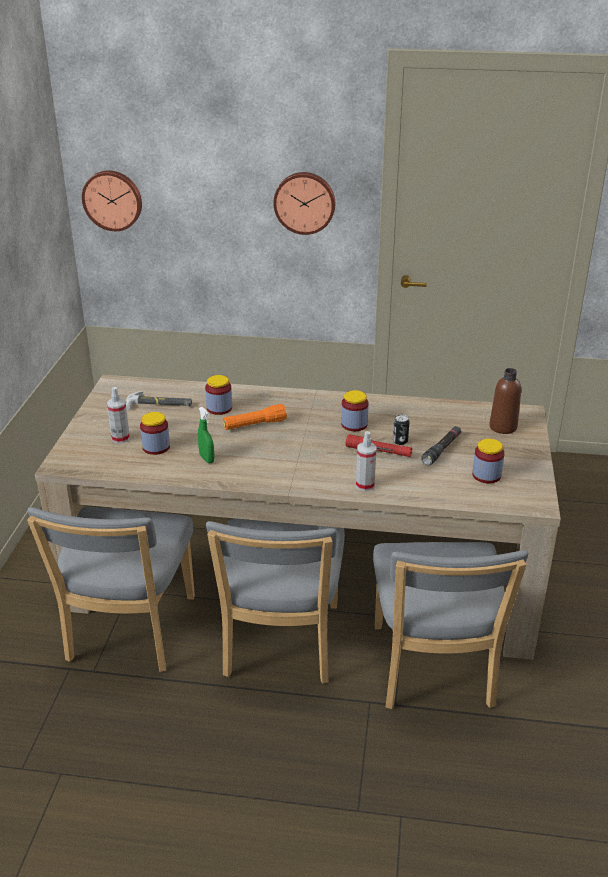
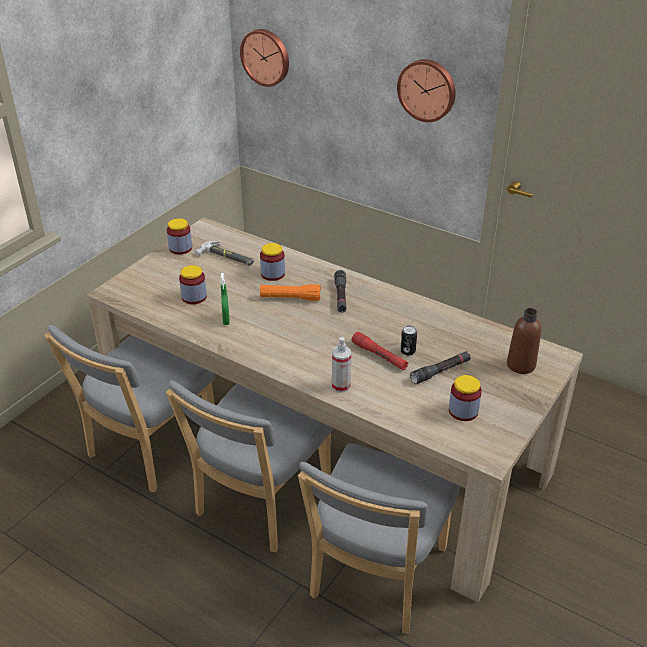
camera: 25 degrees right, 5 degrees up
spray bottle [107,387,130,443] -> none
jar [341,390,369,431] -> jar moved to [167,218,192,255]
none -> black flashlight [334,270,346,313]

